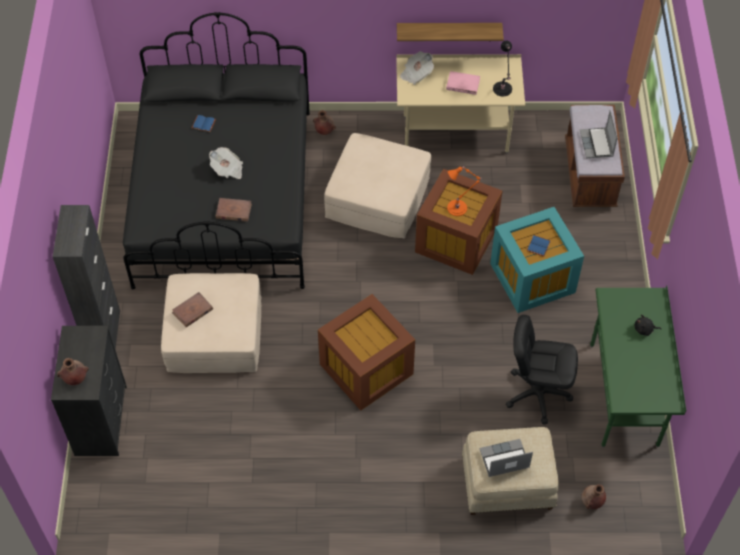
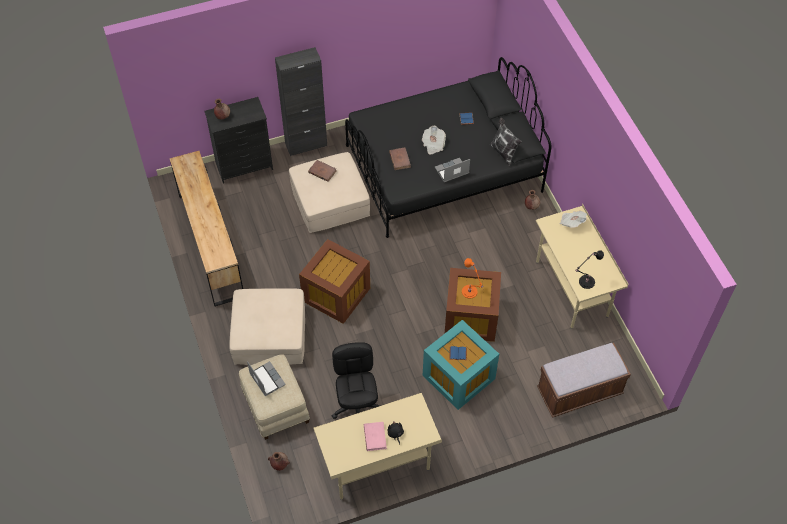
camera: 70 degrees right, 0 degrees up
beige ottoman [324,133,431,239] -> beige ottoman moved to [229,288,305,365]
shelf [397,23,504,41] -> none
pink book [446,71,480,95] -> pink book moved to [364,422,387,451]
laptop [580,110,618,158] -> laptop moved to [435,158,470,182]
green desk [590,286,686,447] -> beige desk [314,393,442,500]
none -> brown dresser [170,151,243,306]
none -> pillow [490,117,522,167]

